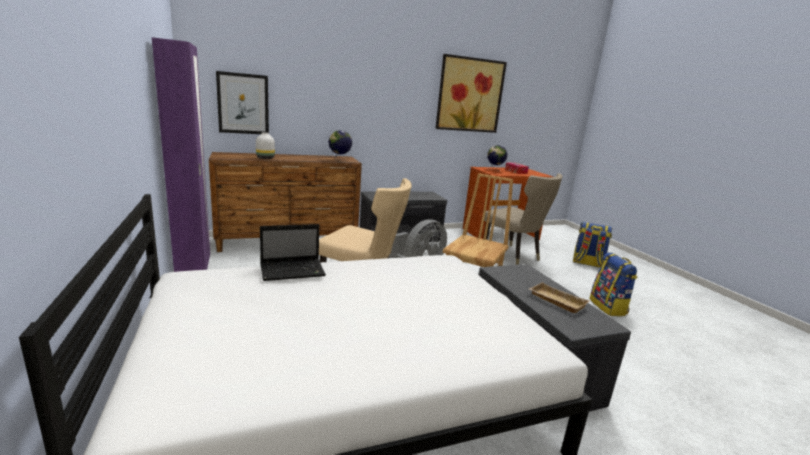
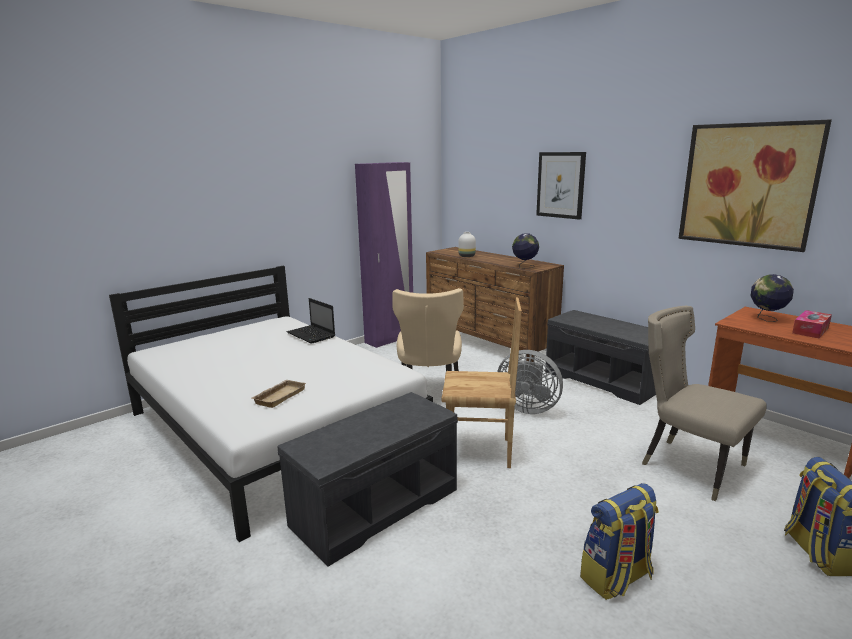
camera: 70 degrees right, 0 degrees up
picture [216,71,269,134] -> picture moved to [536,152,586,220]
beige chair [483,173,563,265] -> beige chair turned 105 degrees clockwise [642,306,767,501]
beige tray [529,282,589,313] -> beige tray moved to [252,380,306,408]

